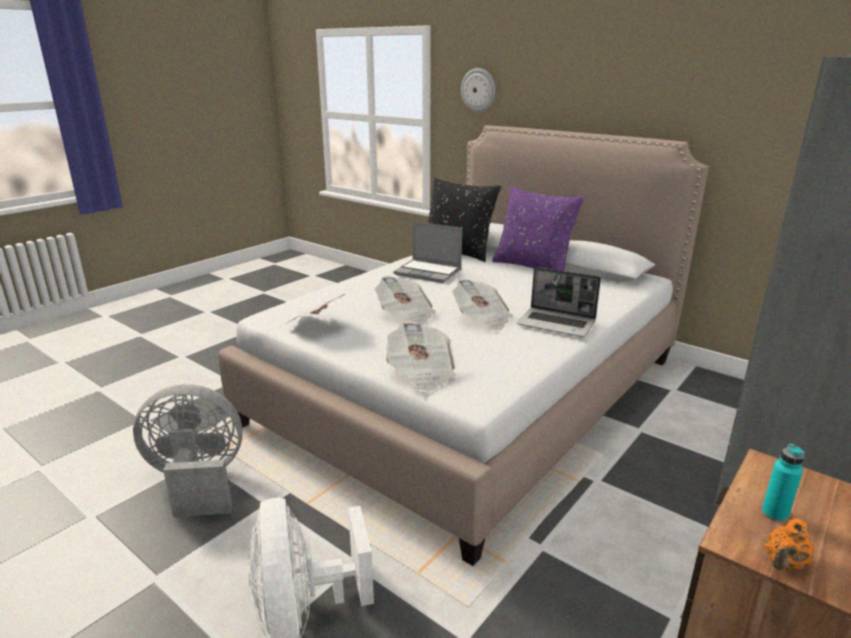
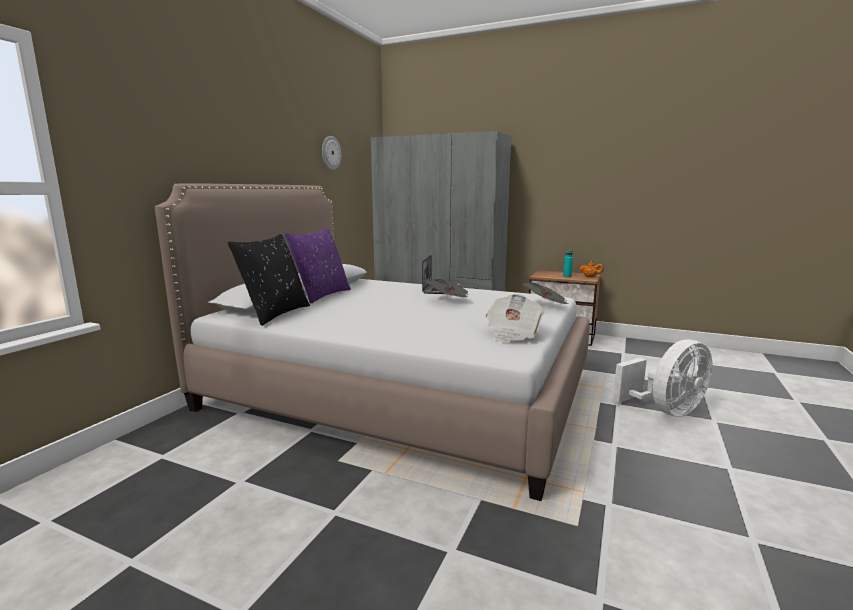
camera: 105 degrees left, 10 degrees down
grey fan [133,384,243,518] -> none
newspaper [375,276,436,325] -> none
laptop [393,221,462,283] -> none
wall clock [461,68,495,112] -> wall clock moved to [322,136,341,170]

